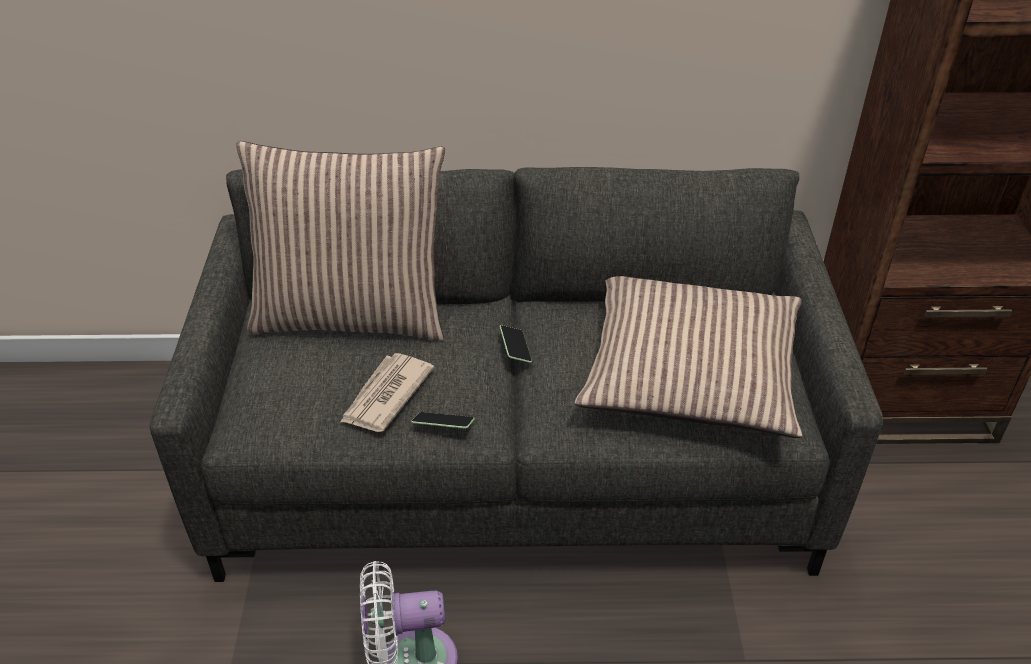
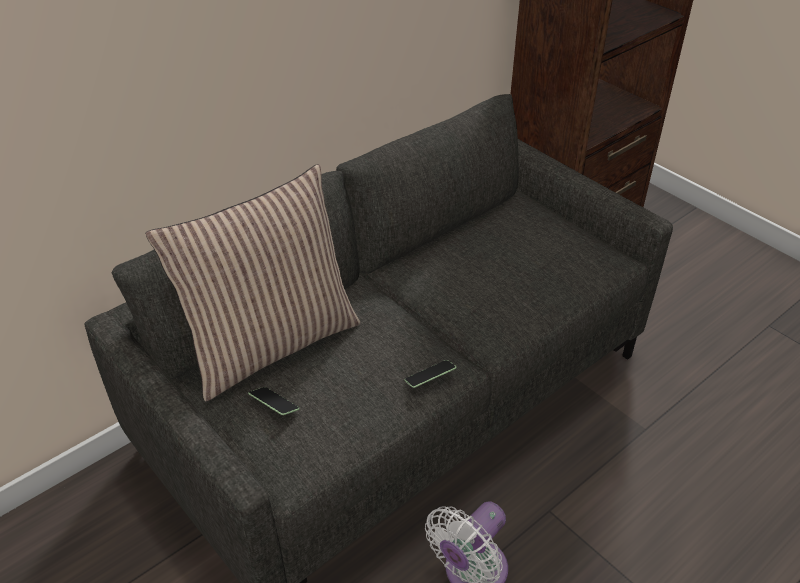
camera: 40 degrees left, 0 degrees up
newspaper [340,353,434,432] -> none
phone [499,325,532,363] -> phone moved to [248,387,300,415]
pillow [575,276,802,438] -> none

